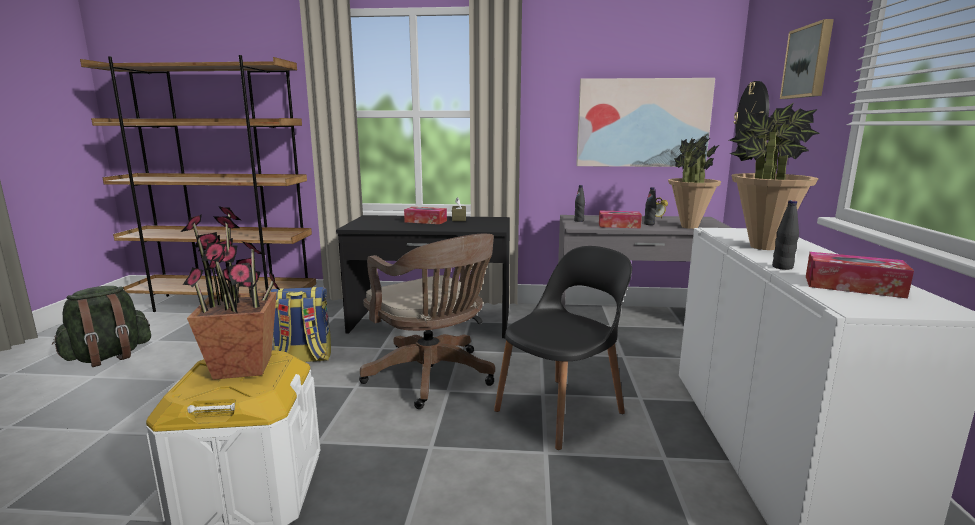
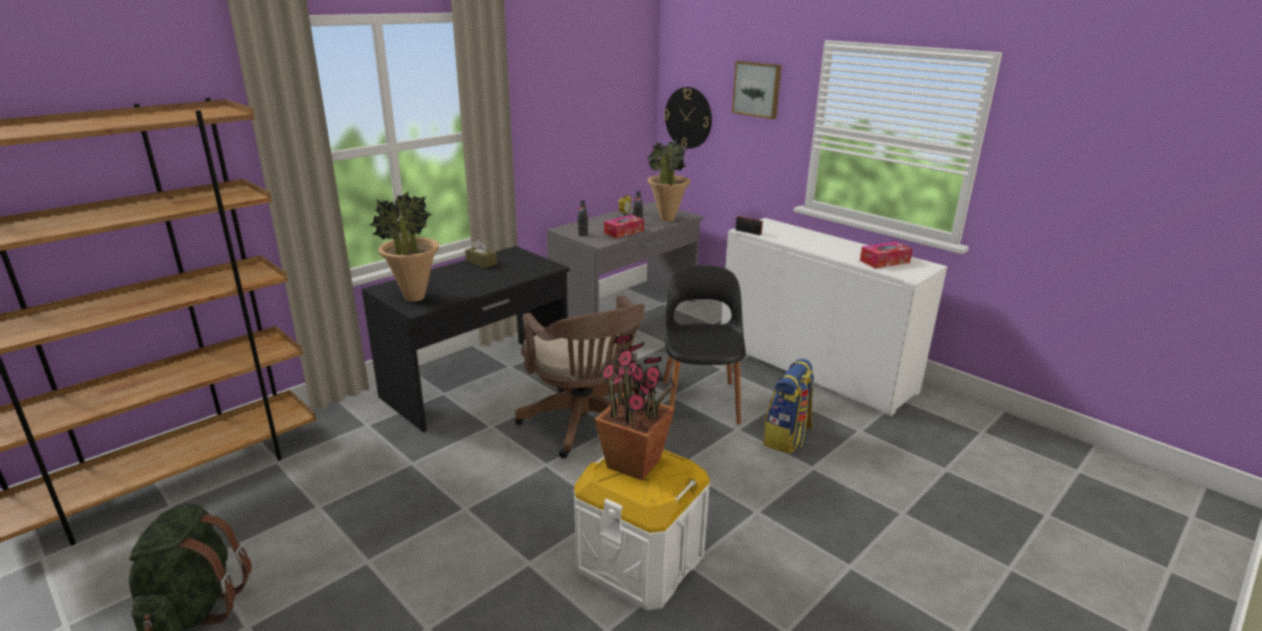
camera: 50 degrees left, 10 degrees up
backpack [270,287,331,362] -> backpack moved to [763,358,815,454]
brown office chair [359,234,495,409] -> brown office chair turned 60 degrees clockwise [515,295,645,458]
tissue box [404,207,447,224] -> none
picture [576,78,715,167] -> none
potted plant [729,103,820,250] -> potted plant moved to [370,191,439,302]
black bottle [772,200,799,270] -> none
none -> radio [735,212,763,235]

